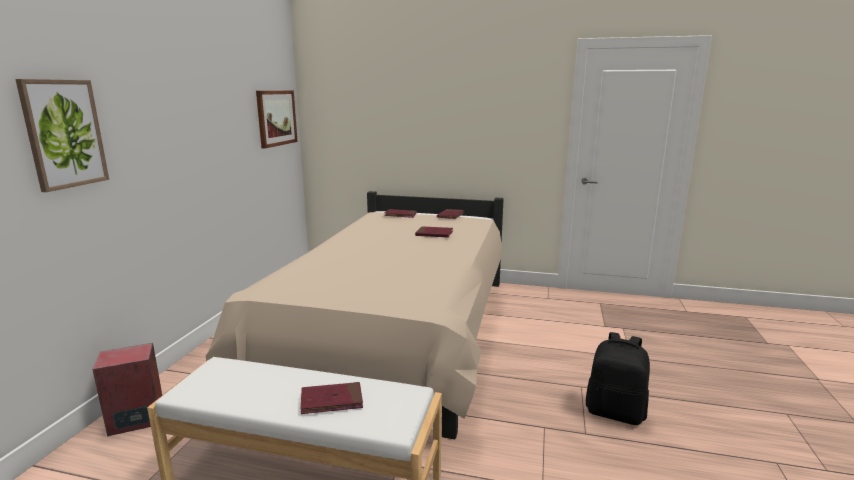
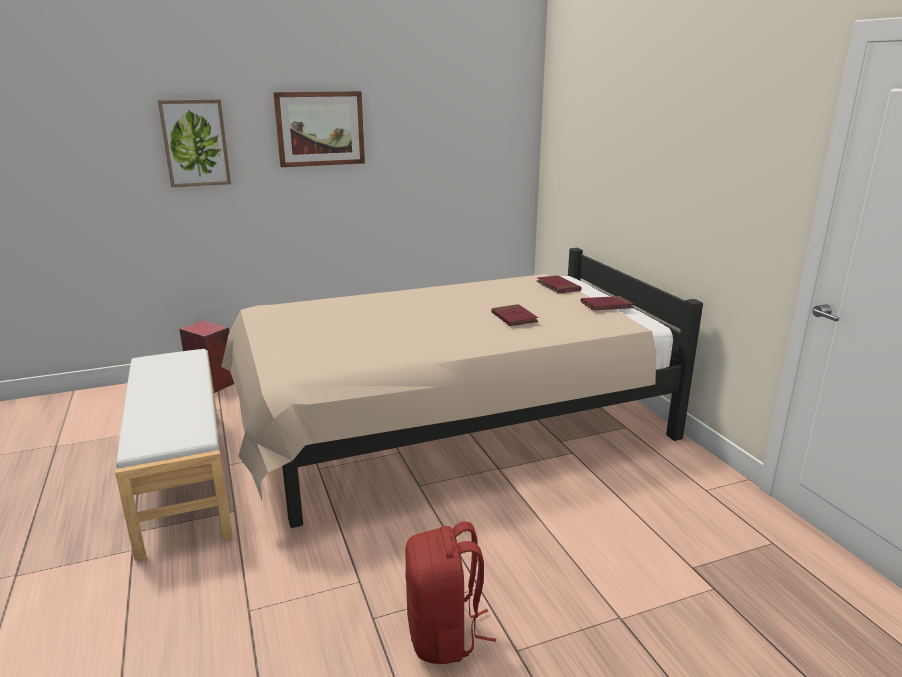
camera: 55 degrees right, 5 degrees up
picture [256,91,298,149] -> picture moved to [273,91,365,167]
red book [301,382,363,414] -> none
black backpack [586,332,650,425] -> red backpack [405,522,496,664]

